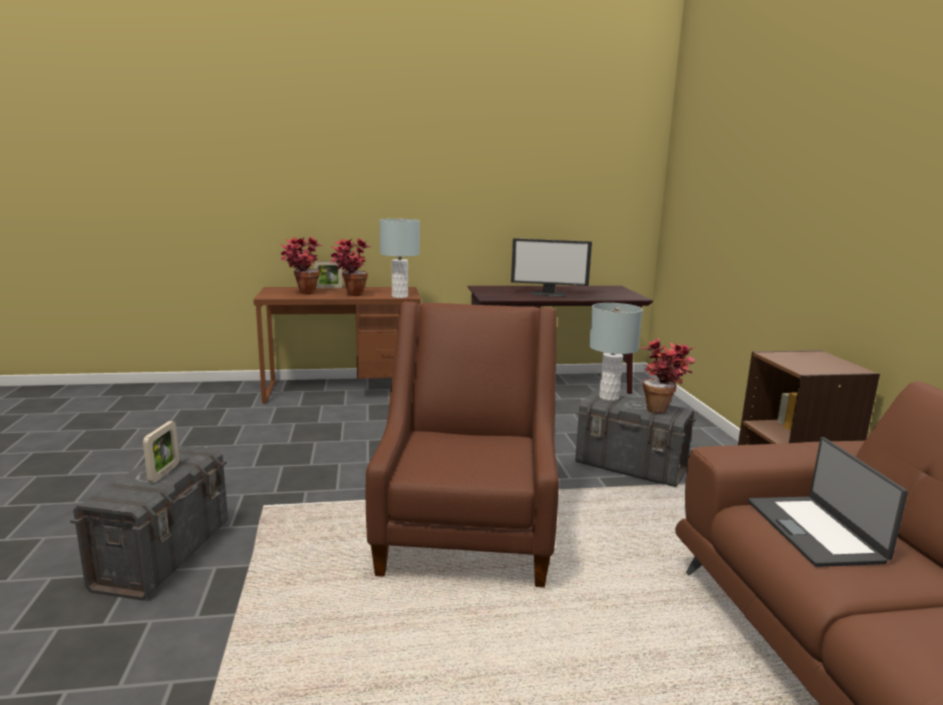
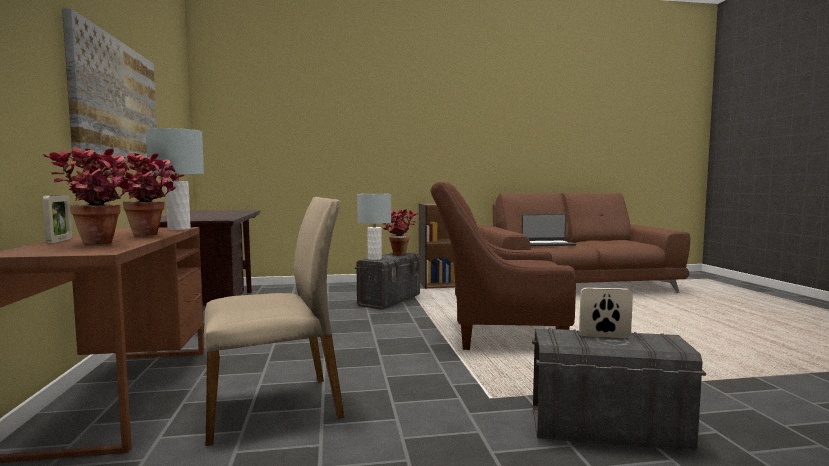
camera: 90 degrees left, 10 degrees down
monitor [511,238,592,297] -> none
none -> picture [62,8,157,168]
none -> beige chair [204,197,344,446]

